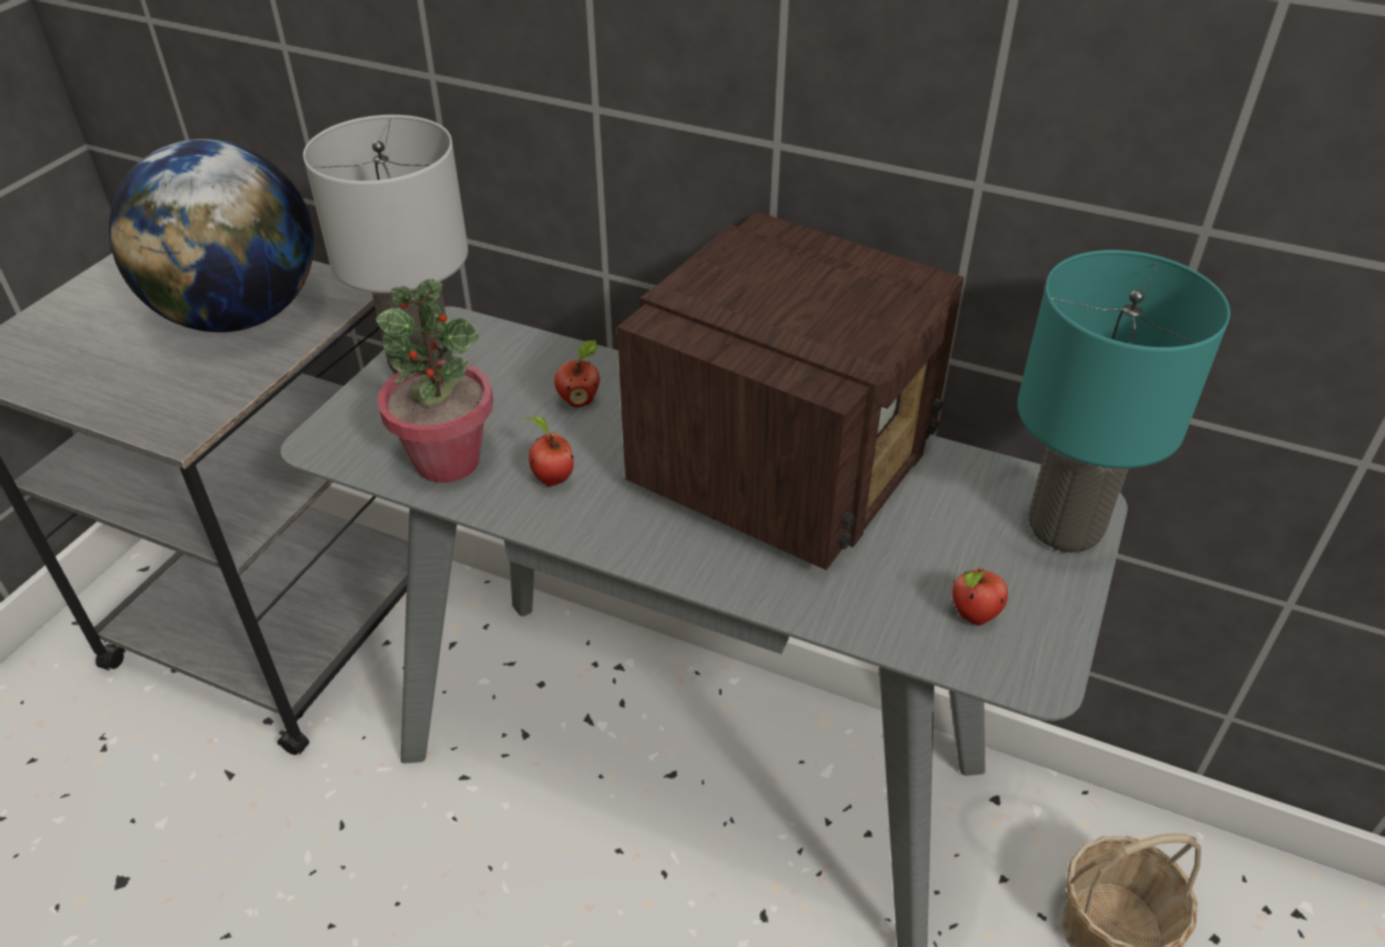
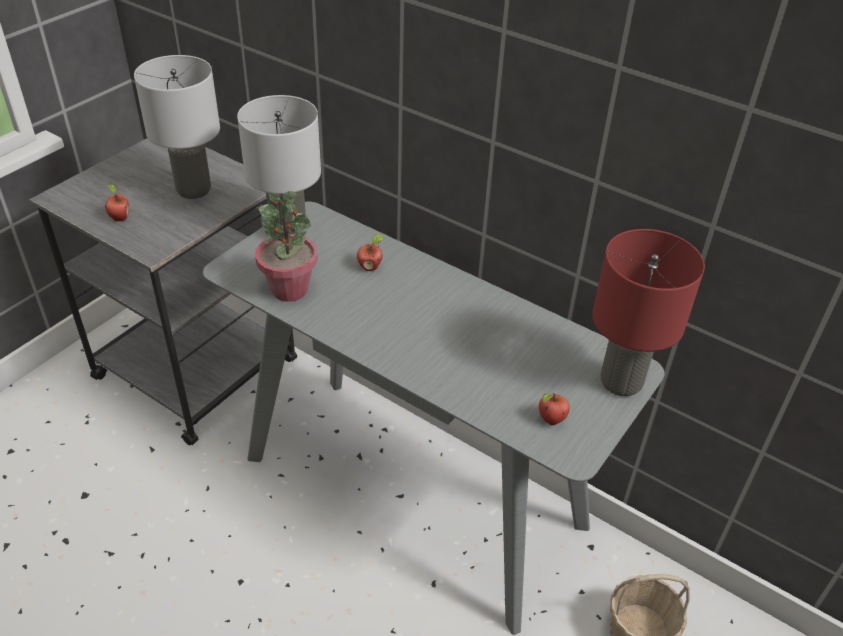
camera: 10 degrees right, 0 degrees up
globe [109,139,314,332] -> white table lamp [134,55,220,199]
apple [525,417,574,486] -> apple moved to [105,184,129,221]
radio [617,212,964,570] -> none
turquoise table lamp [1017,250,1230,553] -> red table lamp [592,229,705,396]

